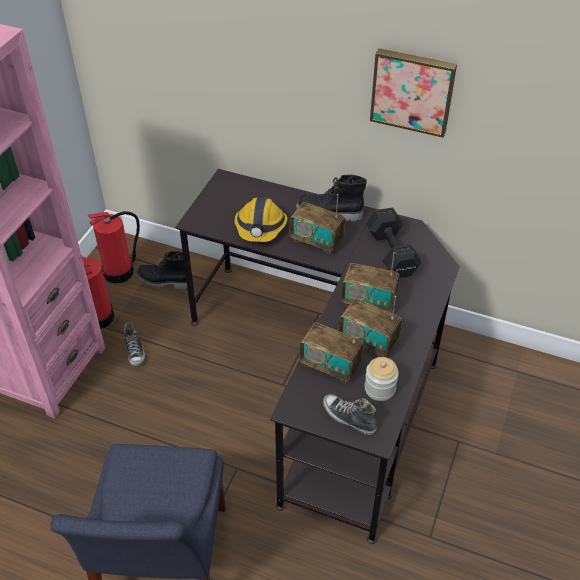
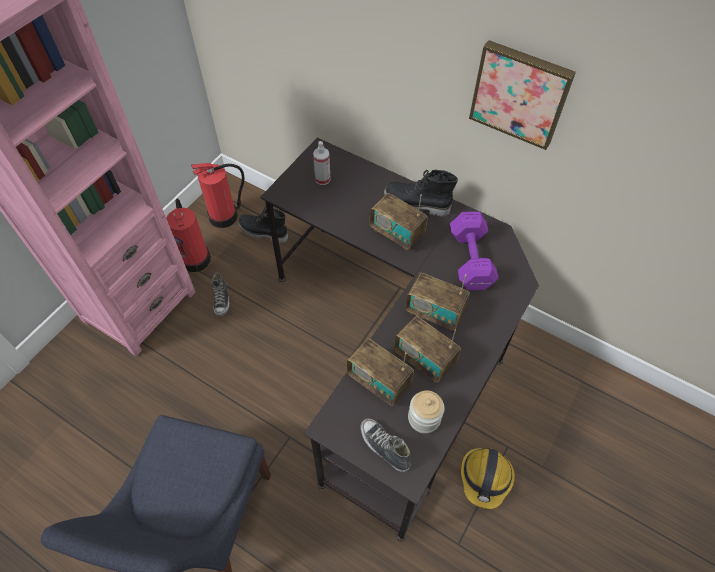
camera: 10 degrees right, 10 degrees up
hard hat [234,197,287,242] -> hard hat moved to [461,448,515,509]
black dumbbell [366,208,422,278] -> purple dumbbell [450,211,498,291]
none -> spray bottle [313,141,331,185]

